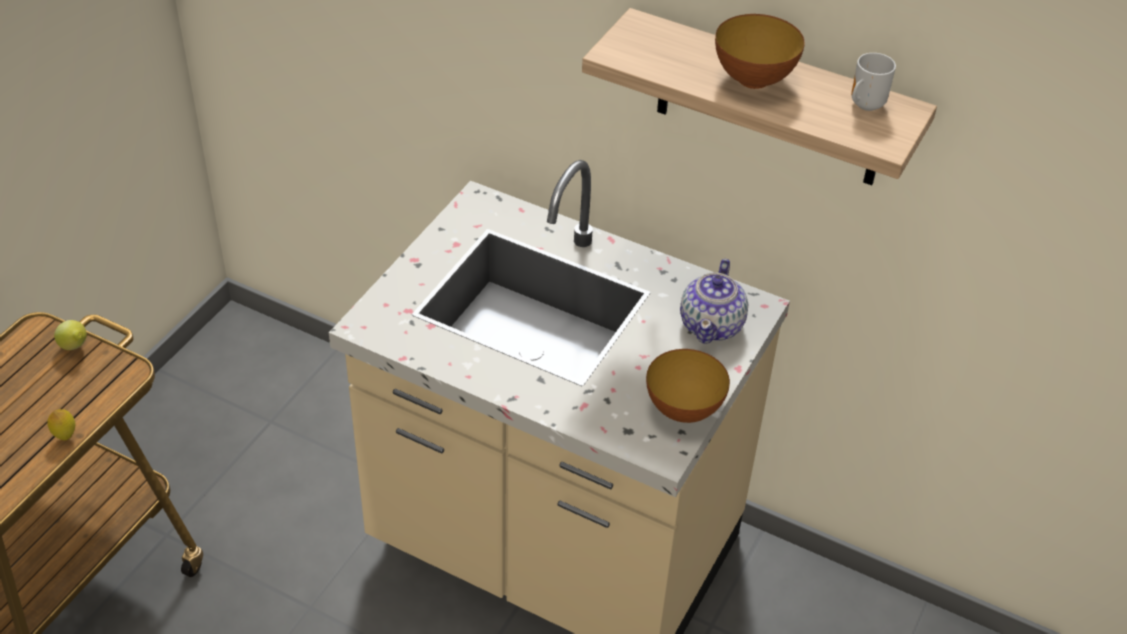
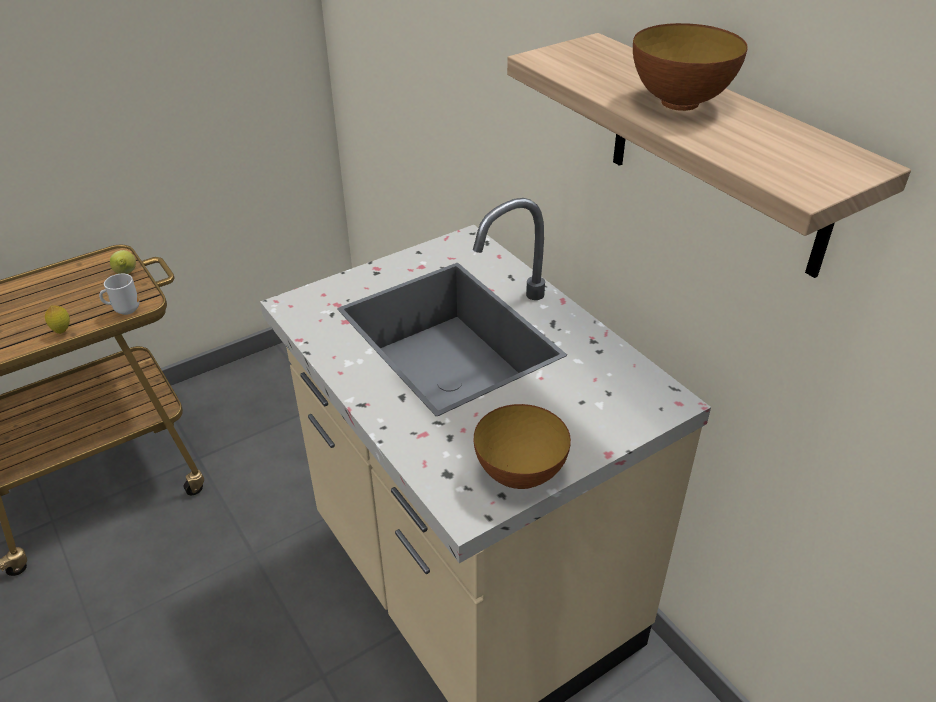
camera: 30 degrees right, 5 degrees down
teapot [680,259,748,344] -> none
mug [851,53,896,111] -> mug moved to [99,274,139,315]

